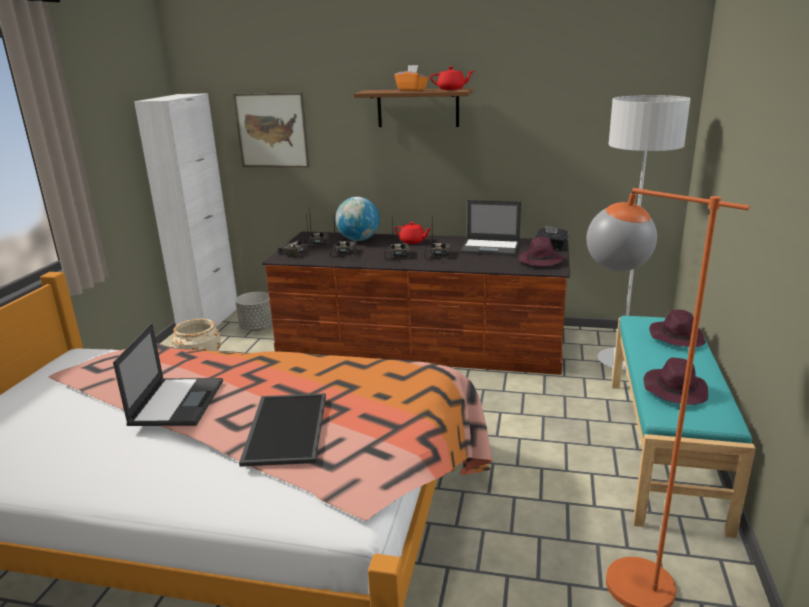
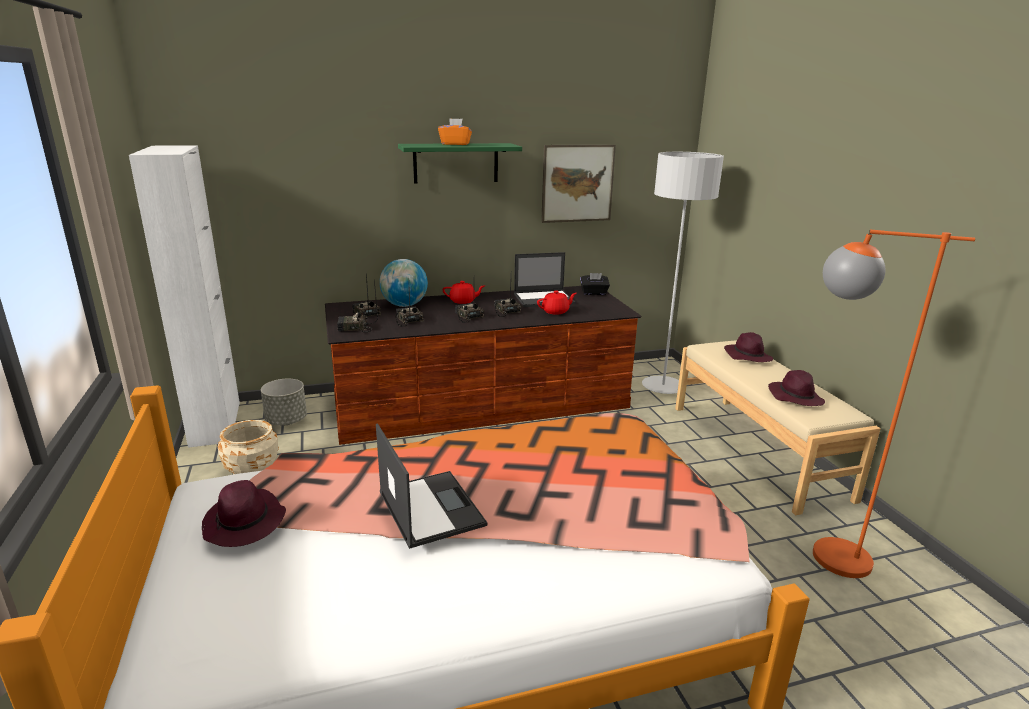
camera: 30 degrees left, 0 degrees up
picture [233,92,310,168] -> picture moved to [541,145,616,223]
tray [239,393,326,467] -> none
brown shelf [354,88,473,127] -> green shelf [398,143,522,184]
red teapot [430,66,474,90] -> red teapot moved to [537,291,577,315]
purple hat [519,237,565,266] -> purple hat moved to [202,480,286,547]
turquoise bench [612,316,756,538] -> beige bench [675,340,881,515]

